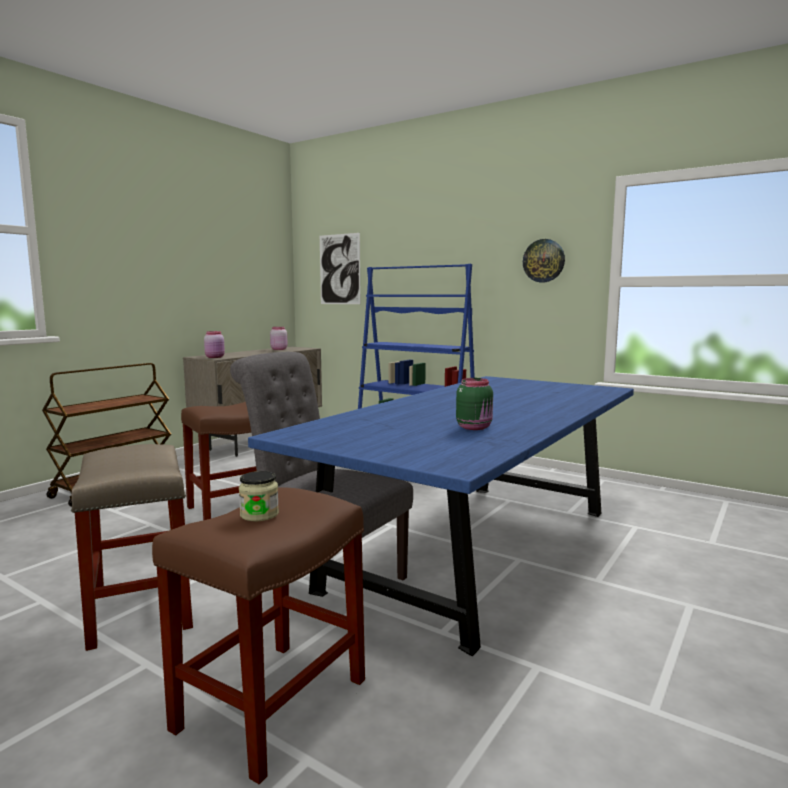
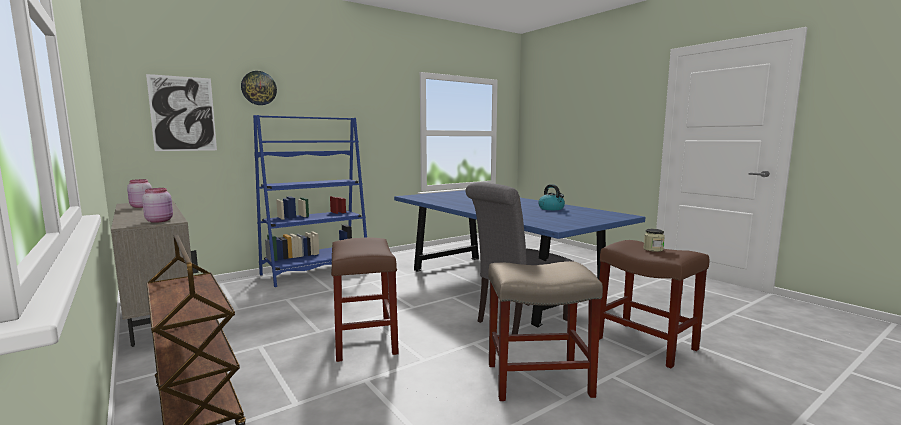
camera: 70 degrees left, 0 degrees up
green jar [456,378,493,430] -> kettle [538,184,565,210]
wall clock [523,239,565,282] -> wall clock moved to [241,71,277,105]

